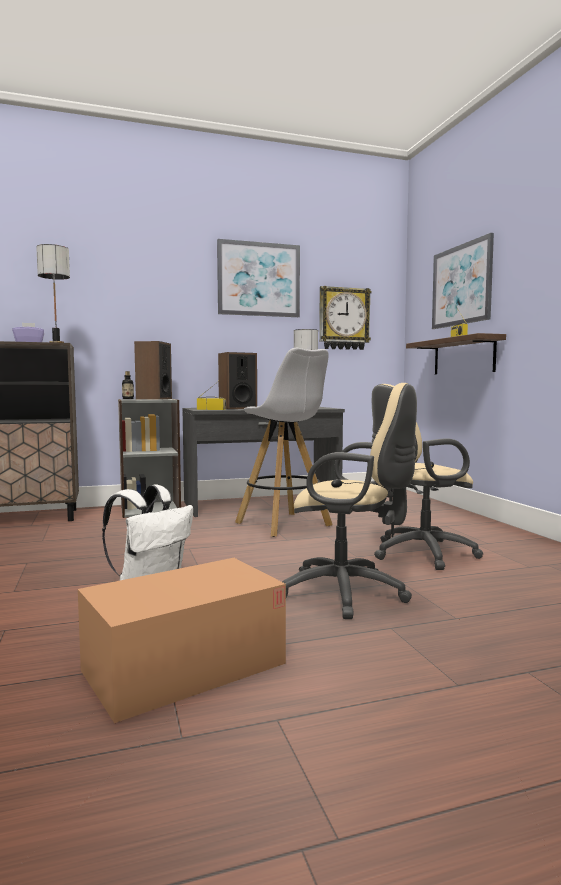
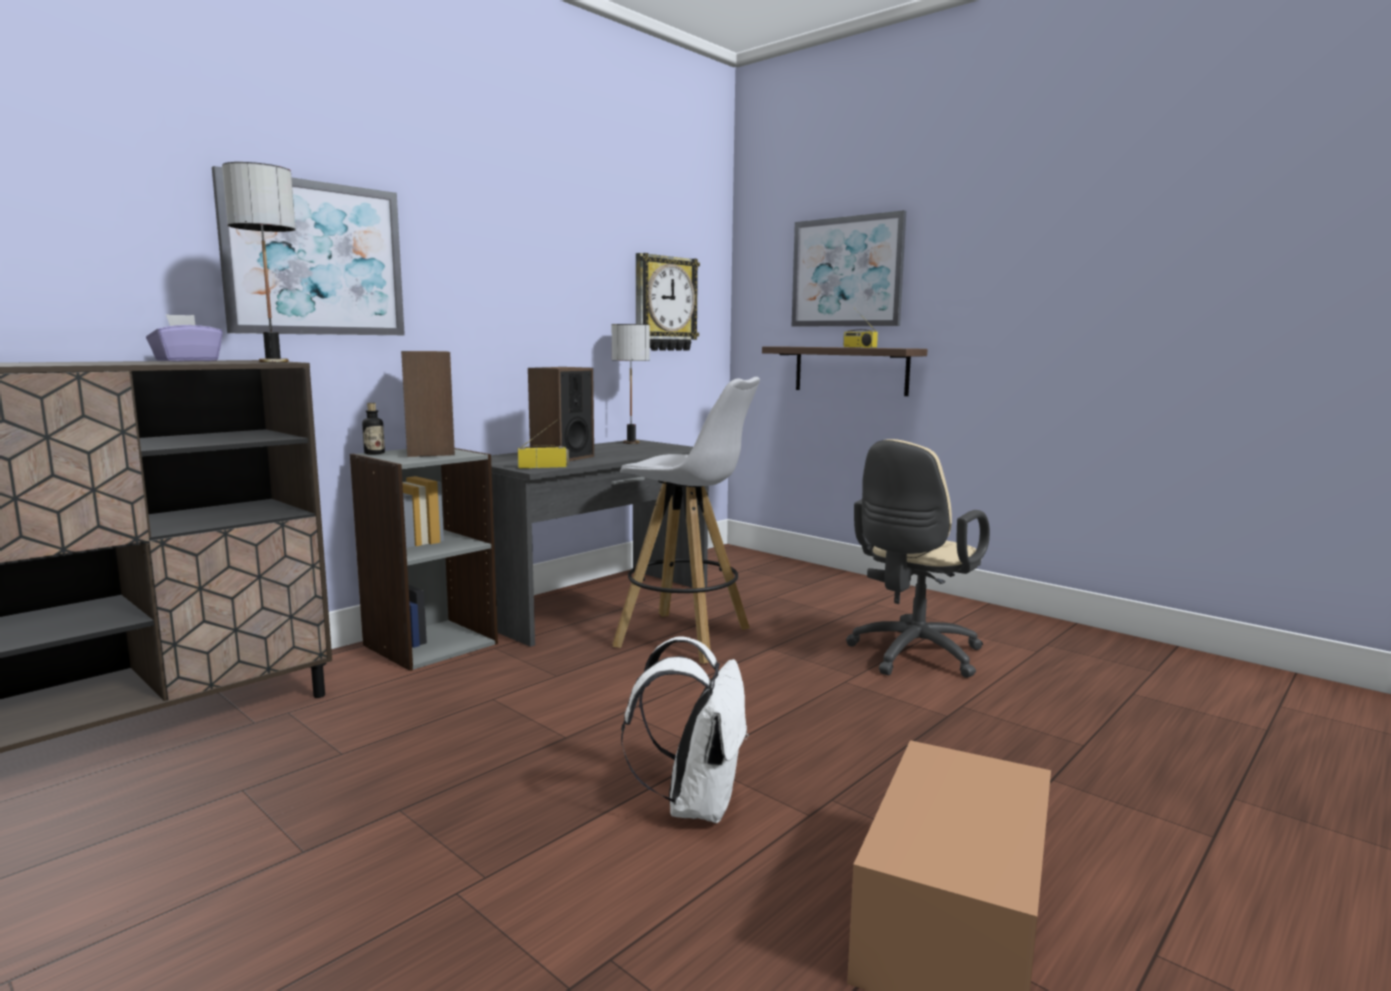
camera: 30 degrees left, 5 degrees up
picture [217,239,300,317] -> picture moved to [212,166,405,335]
beige office chair [282,383,417,619] -> none

